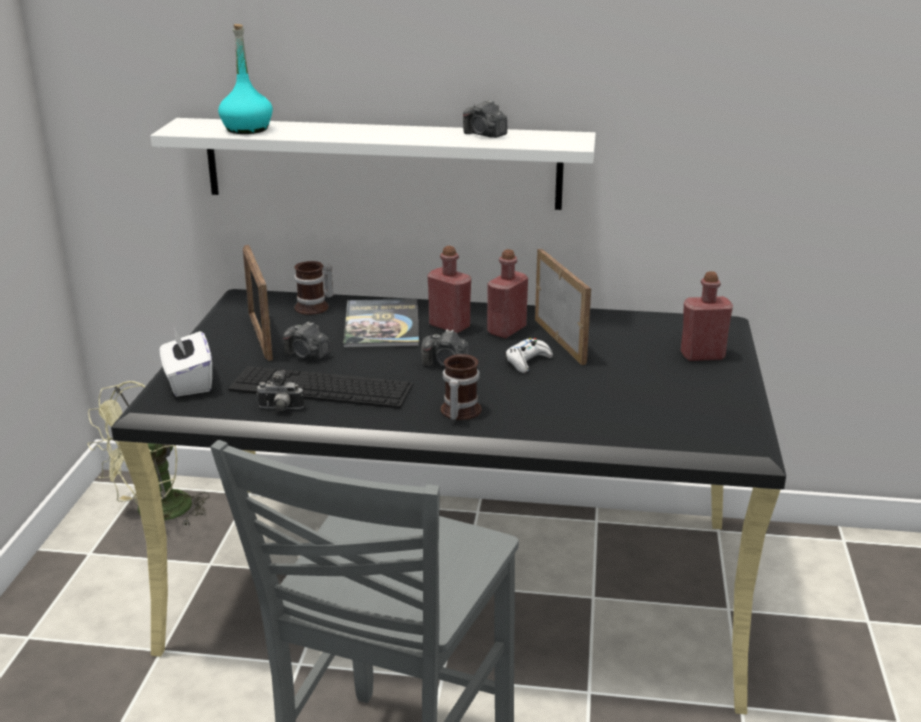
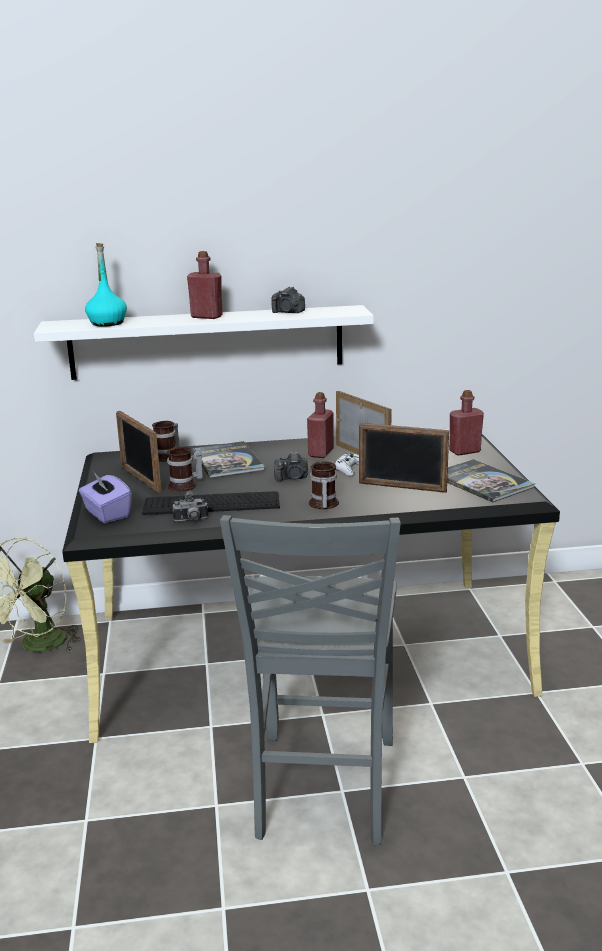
camera: 15 degrees left, 5 degrees down
white tissue box [160,327,212,396] -> purple tissue box [79,473,132,523]
camera [283,321,331,360] -> mug [167,447,203,492]
red bottle [427,246,471,333] -> red bottle moved to [187,251,223,319]
none -> picture frame [359,423,449,493]
none -> book [447,459,535,503]

